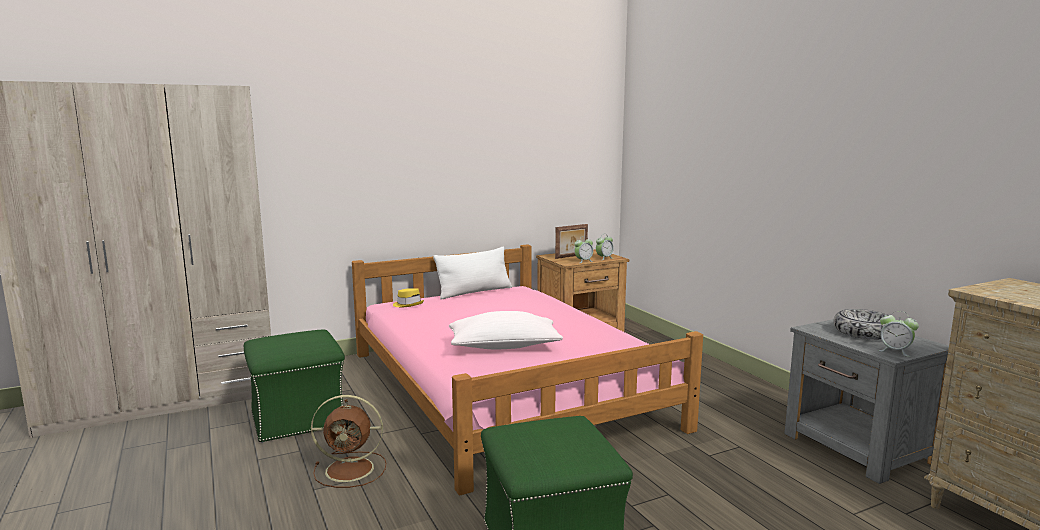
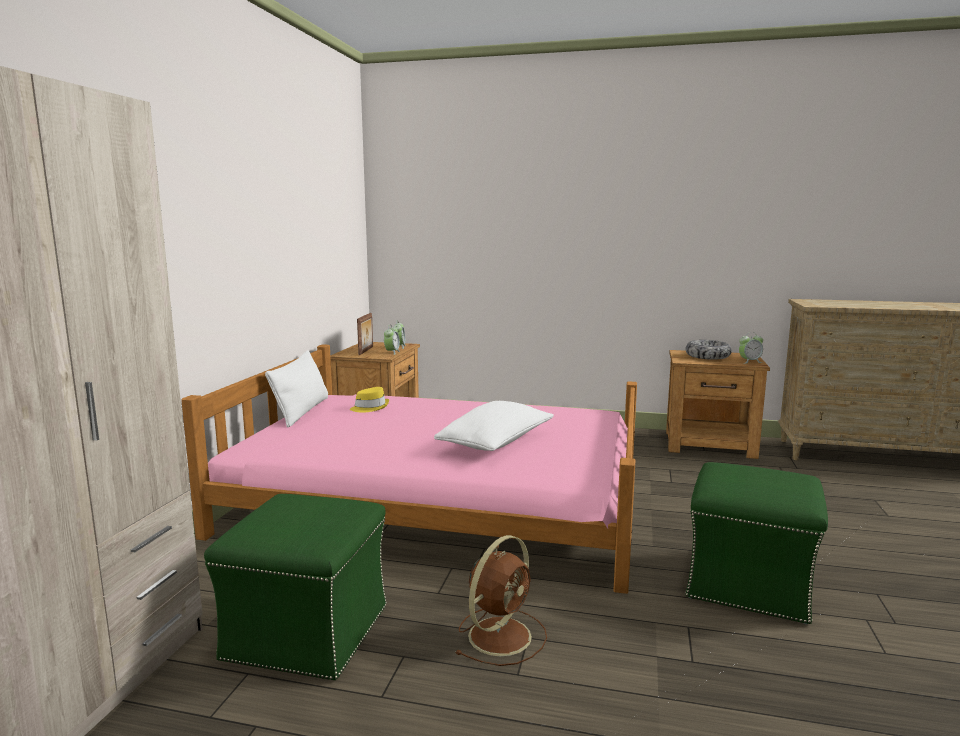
camera: 50 degrees left, 0 degrees up
yellow hat [393,288,424,307] -> yellow hat moved to [350,387,389,413]
grey nightstand [784,319,949,484] -> brown nightstand [666,350,770,459]

